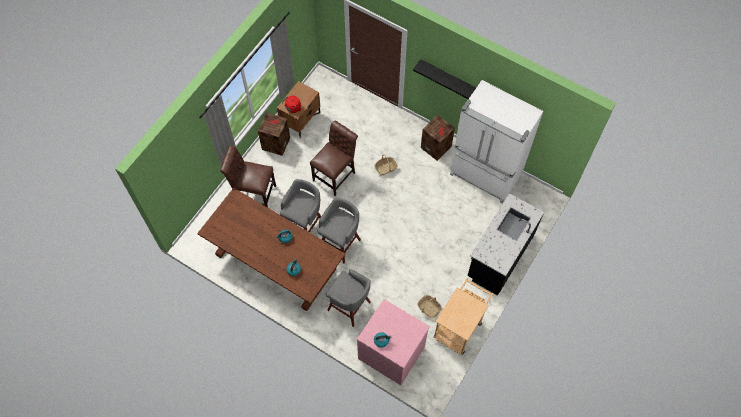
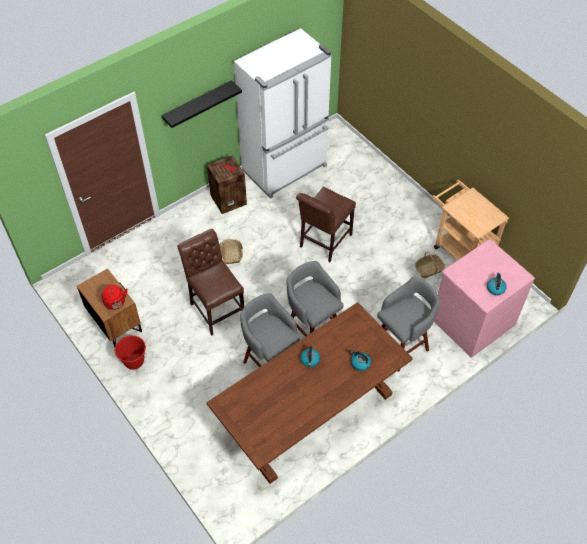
camera: 70 degrees left, 10 degrees down
brown chair [220,145,276,208] -> brown chair moved to [296,187,356,262]
crate [258,113,290,156] -> red bucket [115,335,147,370]
black counter [467,193,544,296] -> none

